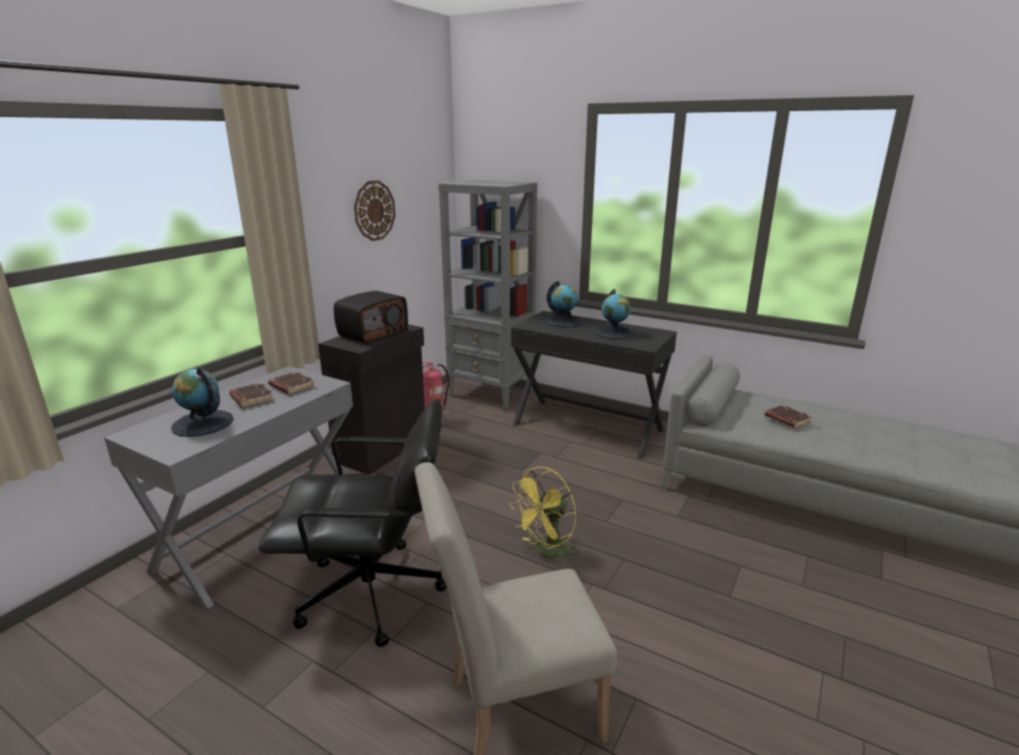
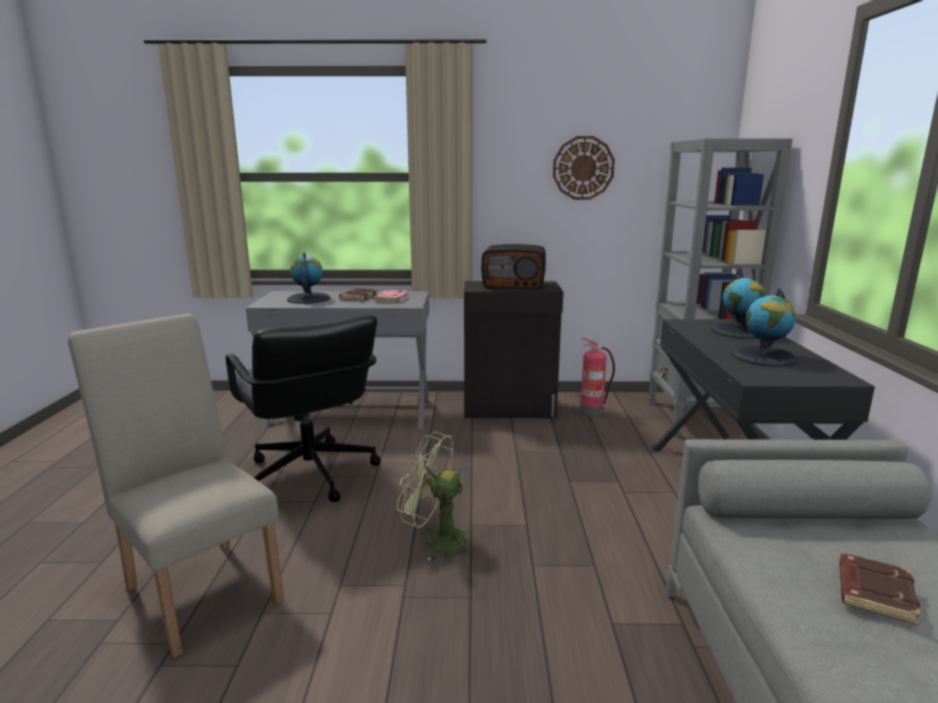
camera: 60 degrees right, 5 degrees down
brown book [268,372,315,395] -> pink book [374,290,409,303]
yellow fan [509,467,580,563] -> green fan [397,432,475,562]

